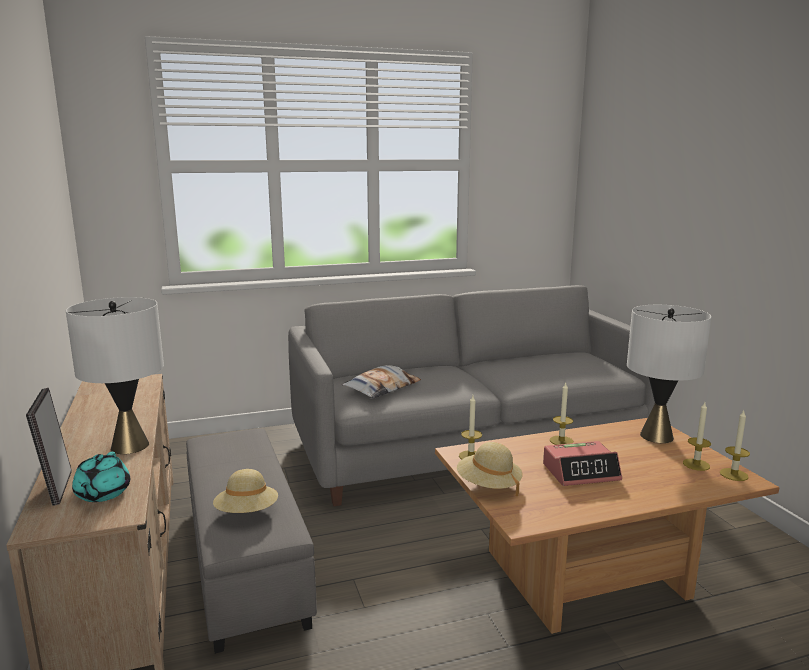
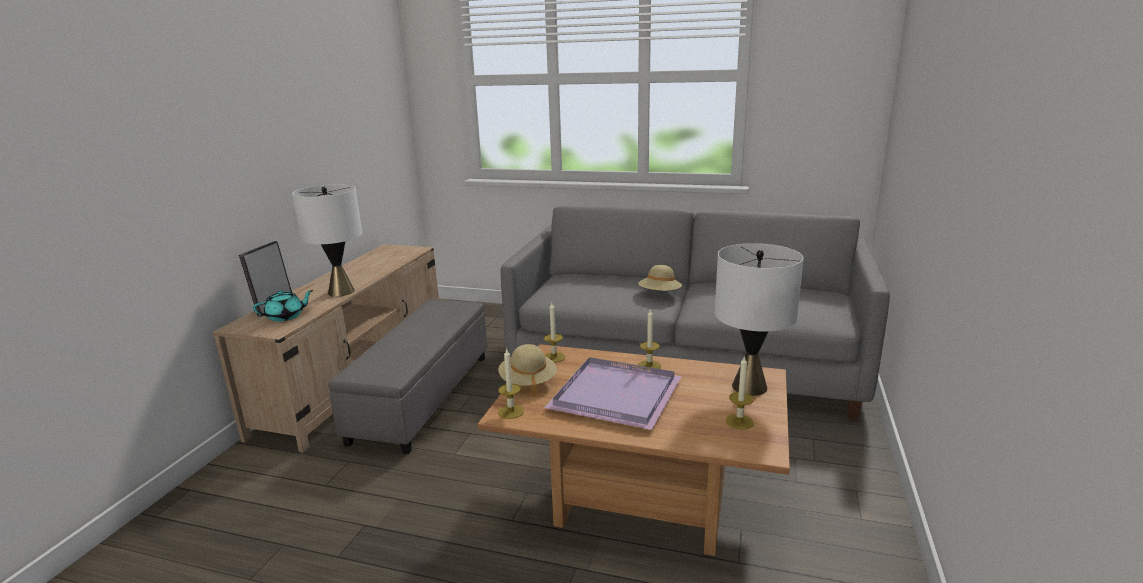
camera: 35 degrees right, 5 degrees up
turquoise teapot [72,452,130,502] -> turquoise teapot turned 150 degrees counterclockwise [253,290,313,322]
beige hat [213,469,278,513] -> beige hat moved to [638,265,682,291]
pillow [342,365,421,399] -> none
alarm clock [543,441,622,486] -> purple tray [544,357,682,430]
candle [720,411,750,481] -> candle moved to [498,348,524,419]

